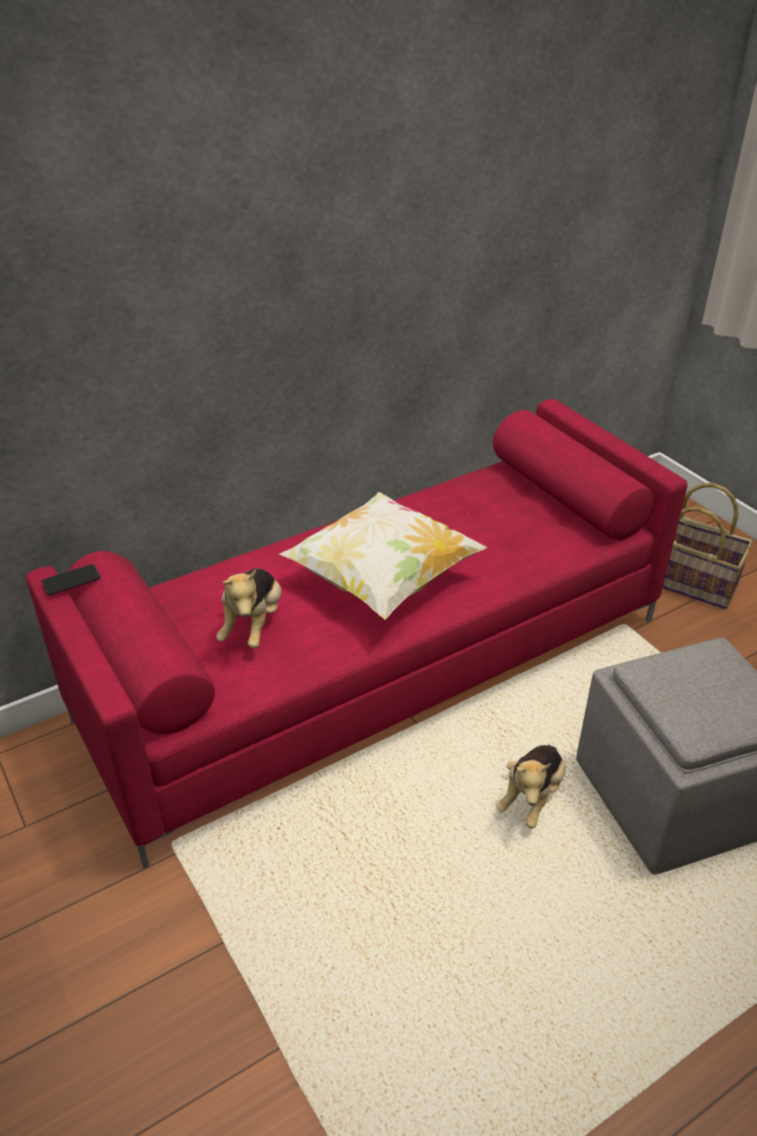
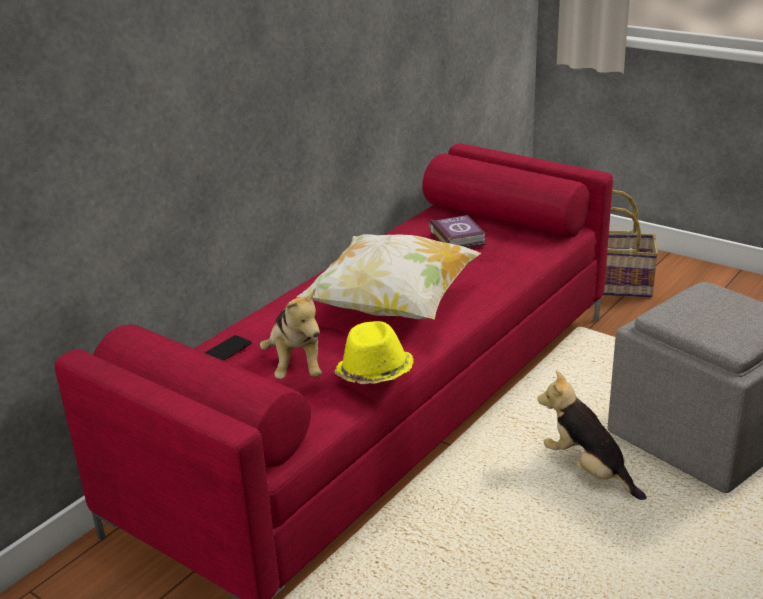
camera: 20 degrees left, 10 degrees down
phone [42,564,101,595] -> phone moved to [205,335,252,360]
plush toy [496,745,566,829] -> plush toy turned 135 degrees clockwise [537,371,647,500]
none -> yellow hat [334,321,414,384]
none -> book [429,215,486,248]

